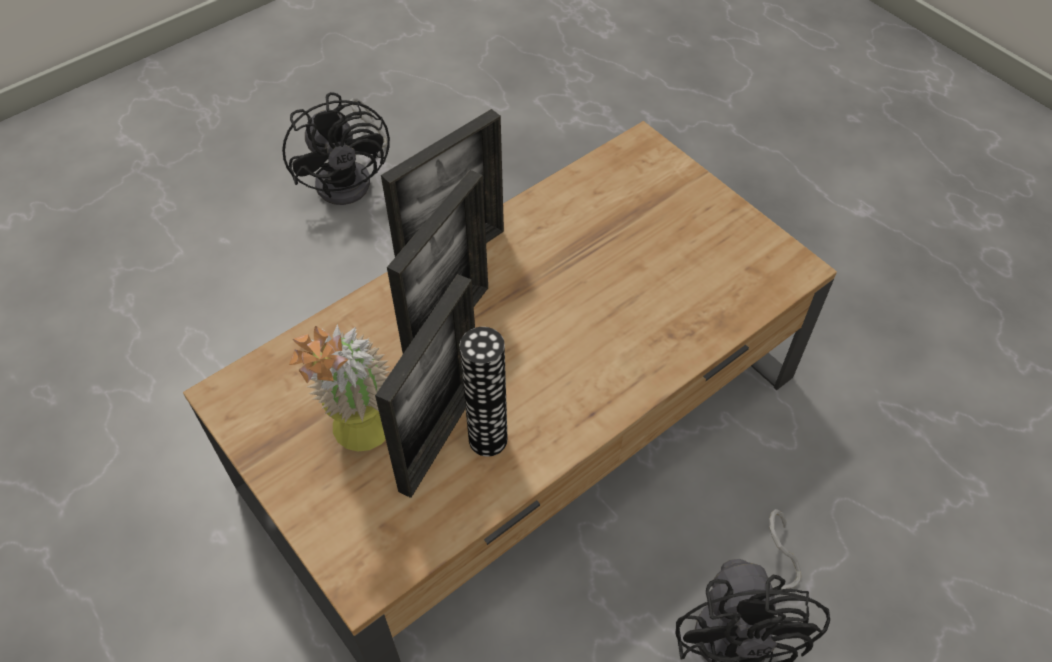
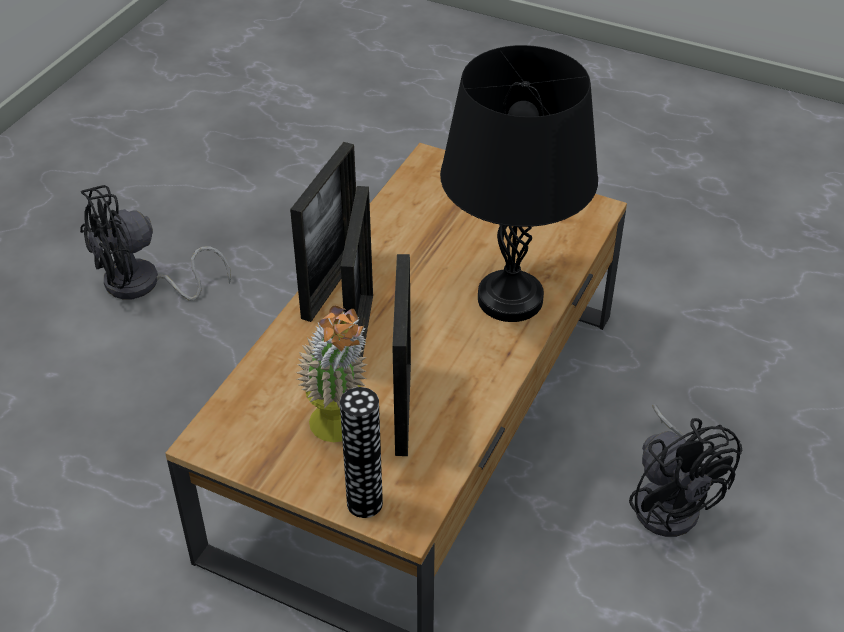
camera: 25 degrees left, 10 degrees down
black fan [282,92,390,205] -> black fan turned 105 degrees clockwise [80,185,231,301]
vase [460,327,508,457] -> vase moved to [340,387,383,518]
none -> black table lamp [440,45,598,322]

